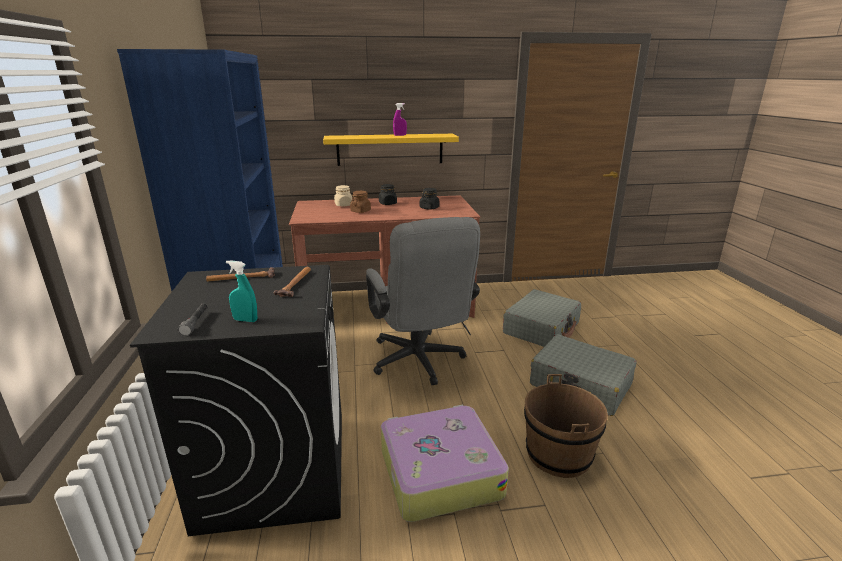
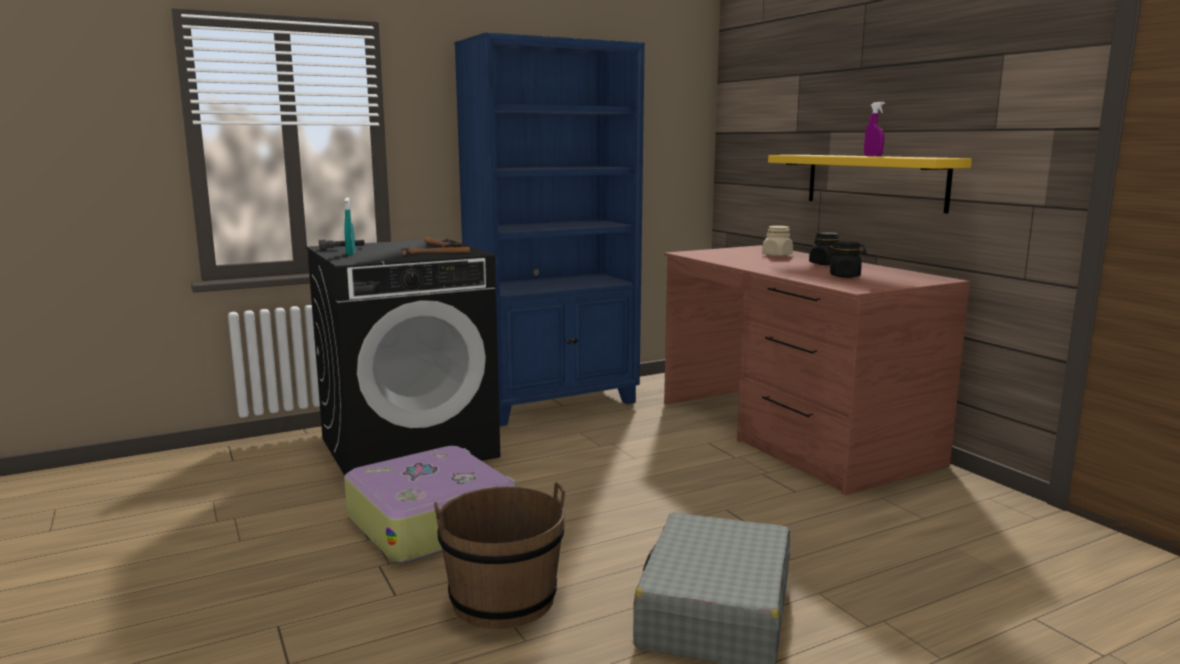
camera: 70 degrees right, 10 degrees down
brown jar [350,191,371,213] -> none
grey office chair [366,217,480,385] -> none
grey suitcase [503,289,581,347] -> none

